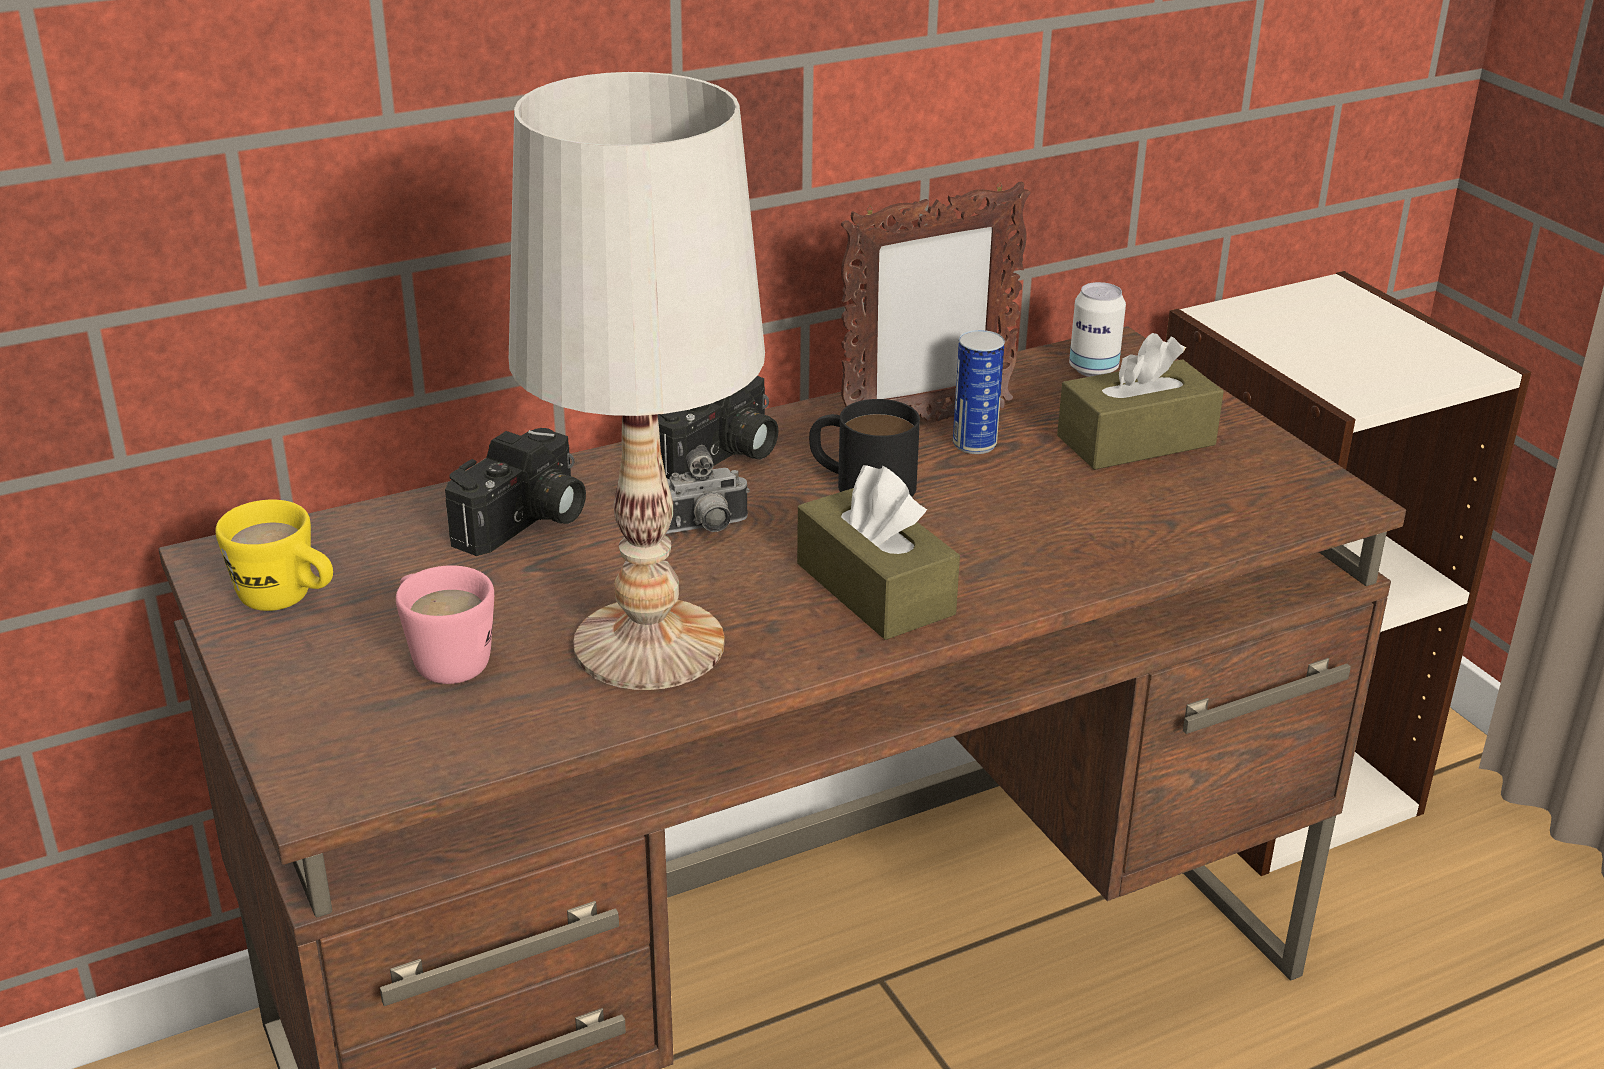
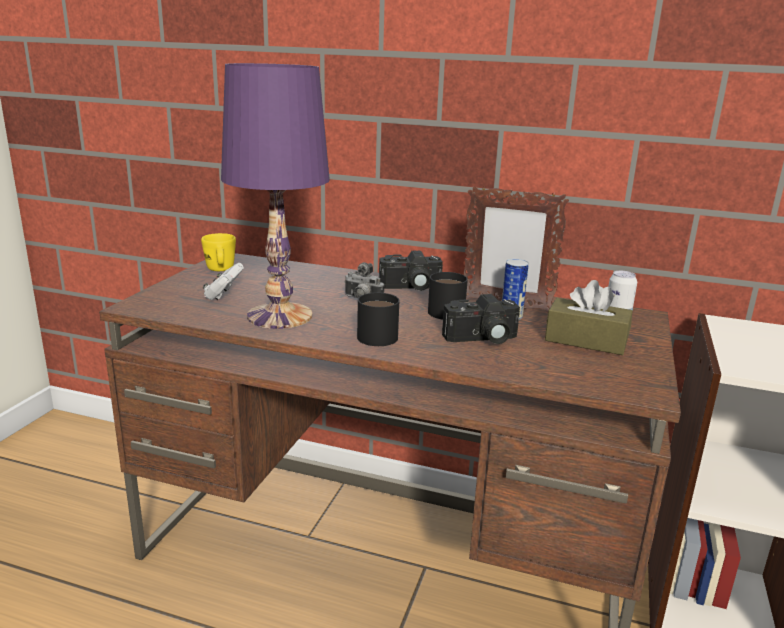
camera: 45 degrees right, 10 degrees down
pink mug [396,566,494,684] -> white game controller [203,263,244,300]
camera [445,428,586,556] -> camera moved to [442,294,520,344]
white table lamp [509,72,765,690] -> purple table lamp [221,63,330,329]
brown tissue box [797,465,960,640] -> black mug [357,293,399,346]

